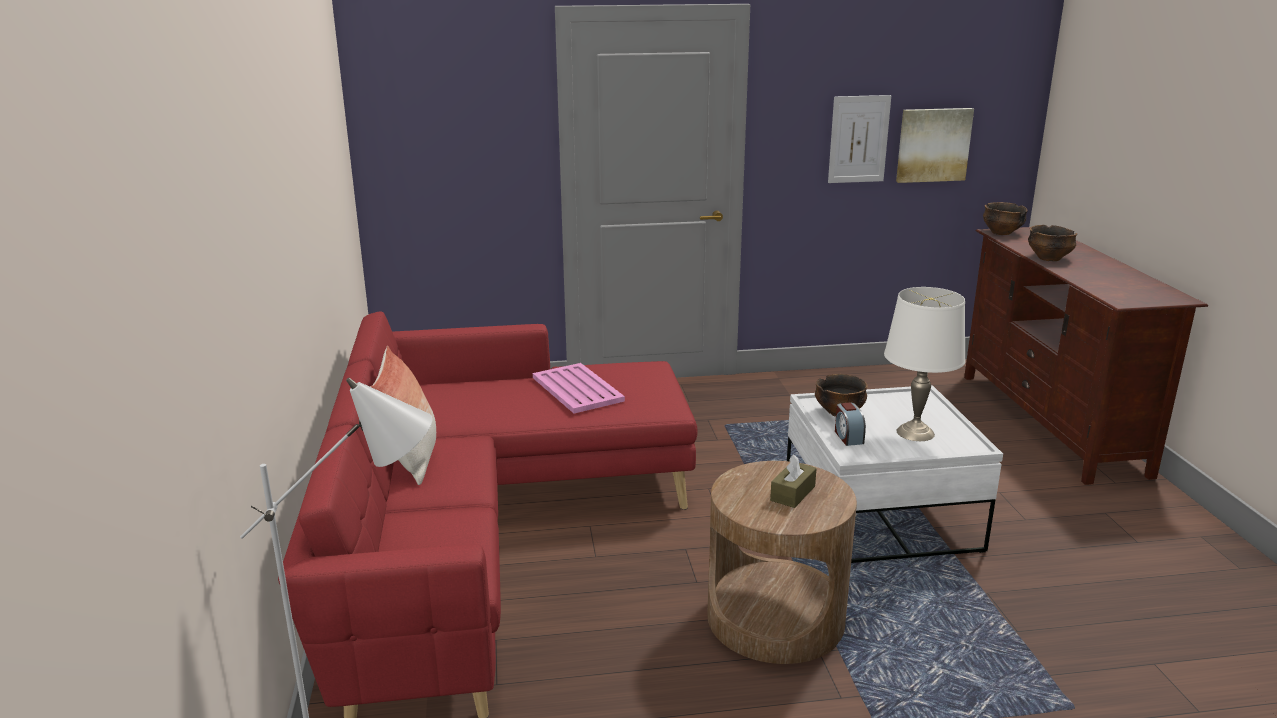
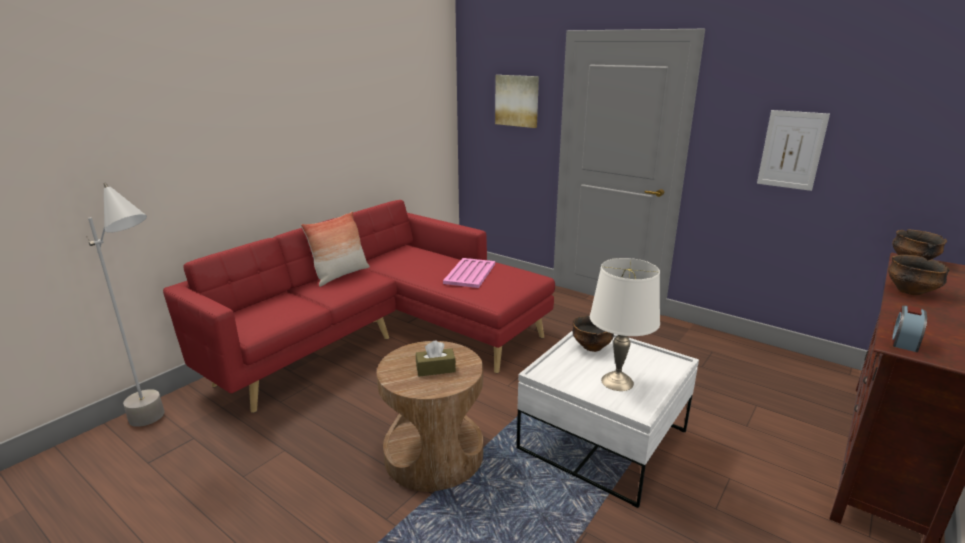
camera: 45 degrees right, 0 degrees up
alarm clock [835,403,866,446] -> alarm clock moved to [892,306,927,352]
picture [896,108,974,183] -> picture moved to [495,75,539,128]

